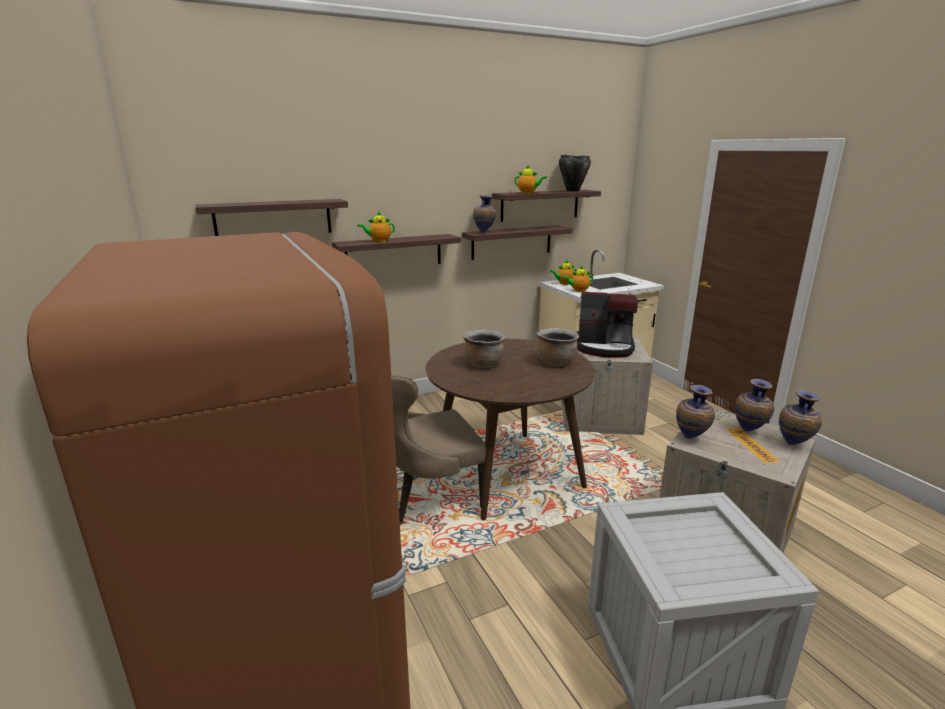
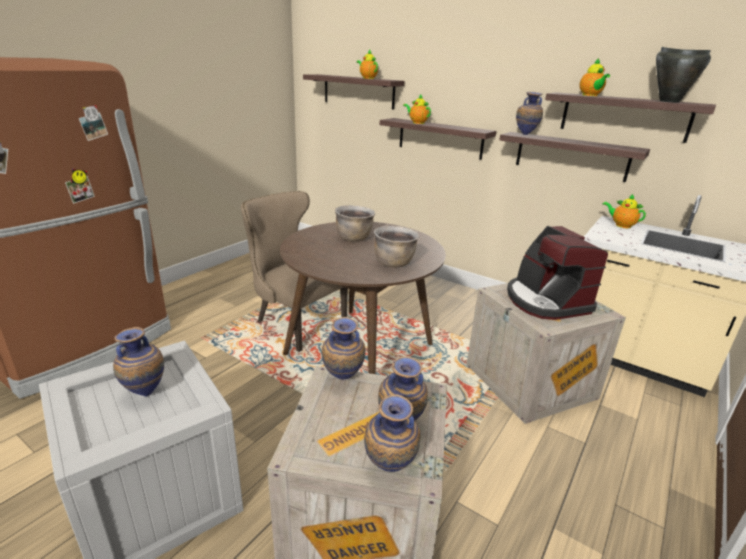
camera: 60 degrees right, 5 degrees up
teapot [562,265,593,292] -> teapot moved to [357,49,378,79]
none -> vase [113,327,164,397]

